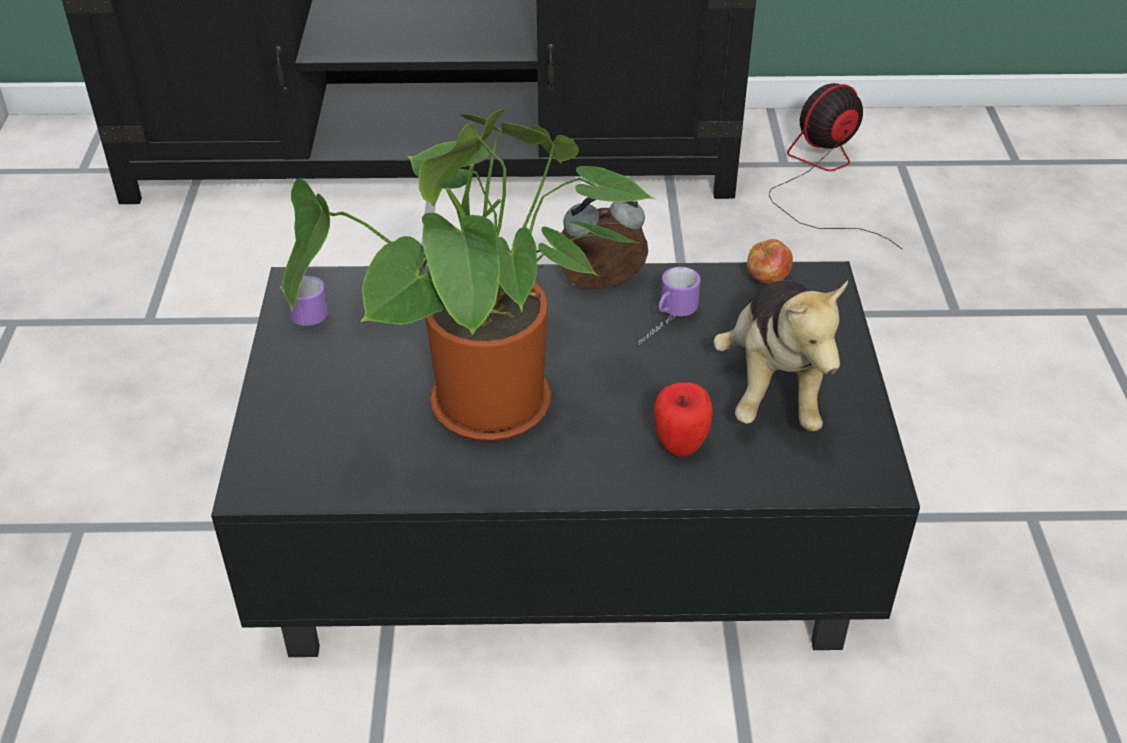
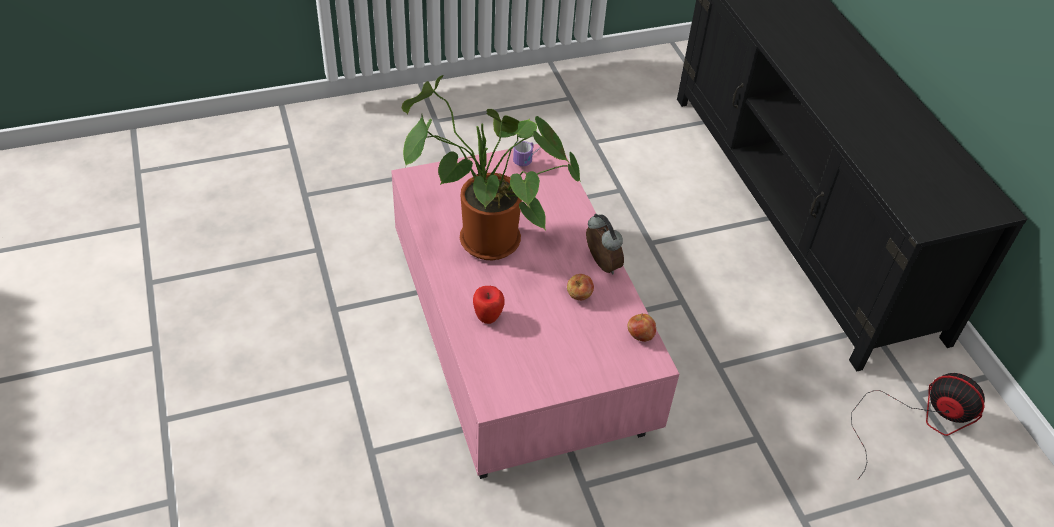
camera: 70 degrees right, 5 degrees up
black coffee table [211,261,920,657] -> pink coffee table [391,144,679,479]
mug [638,267,700,345] -> apple [567,274,594,300]
plush toy [714,280,848,431] -> none

